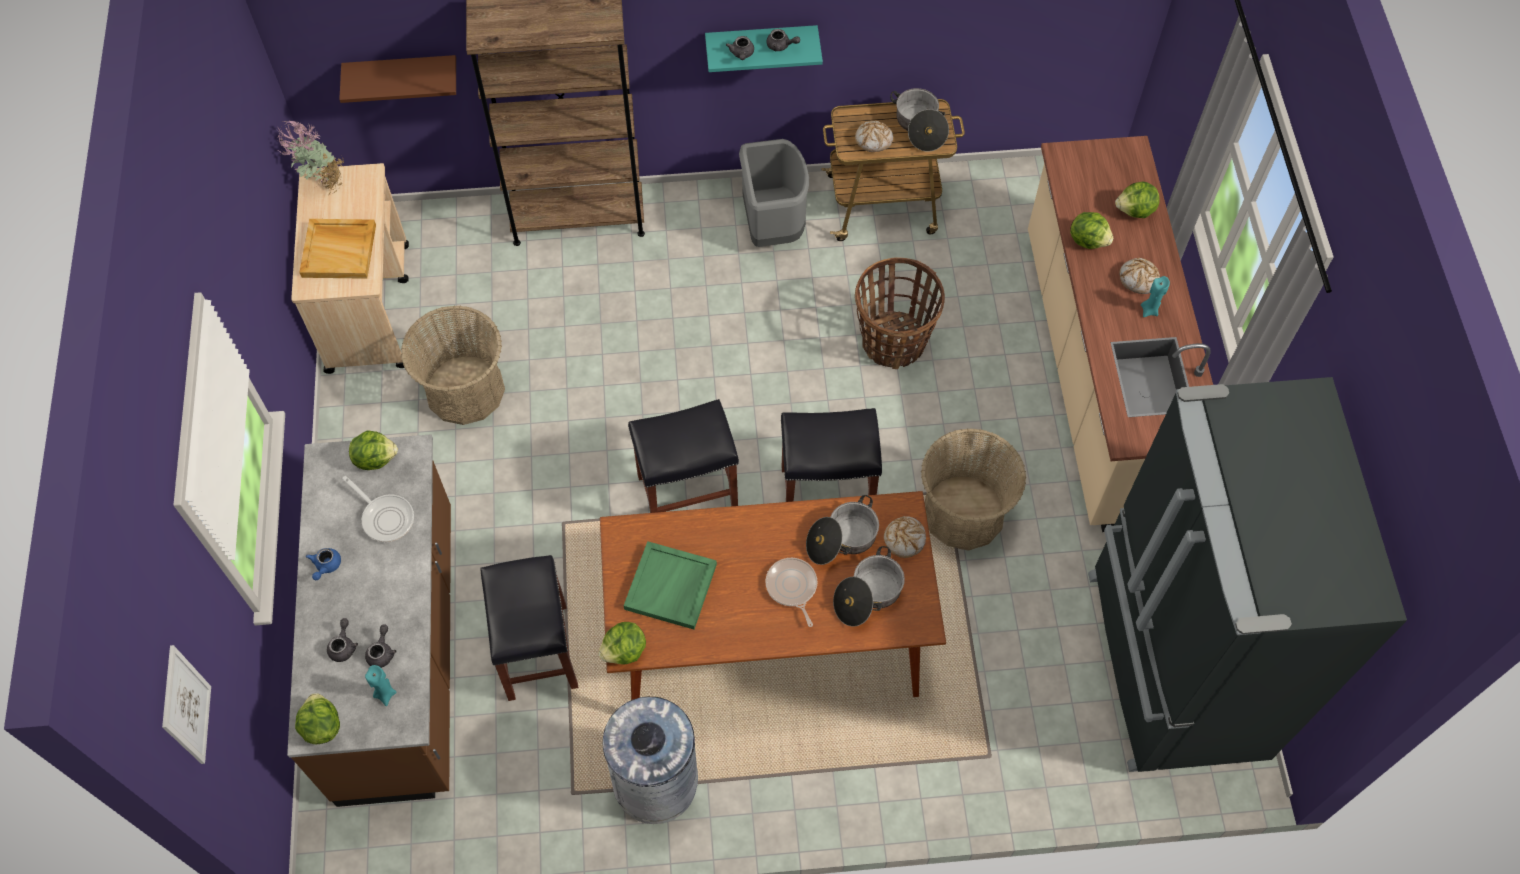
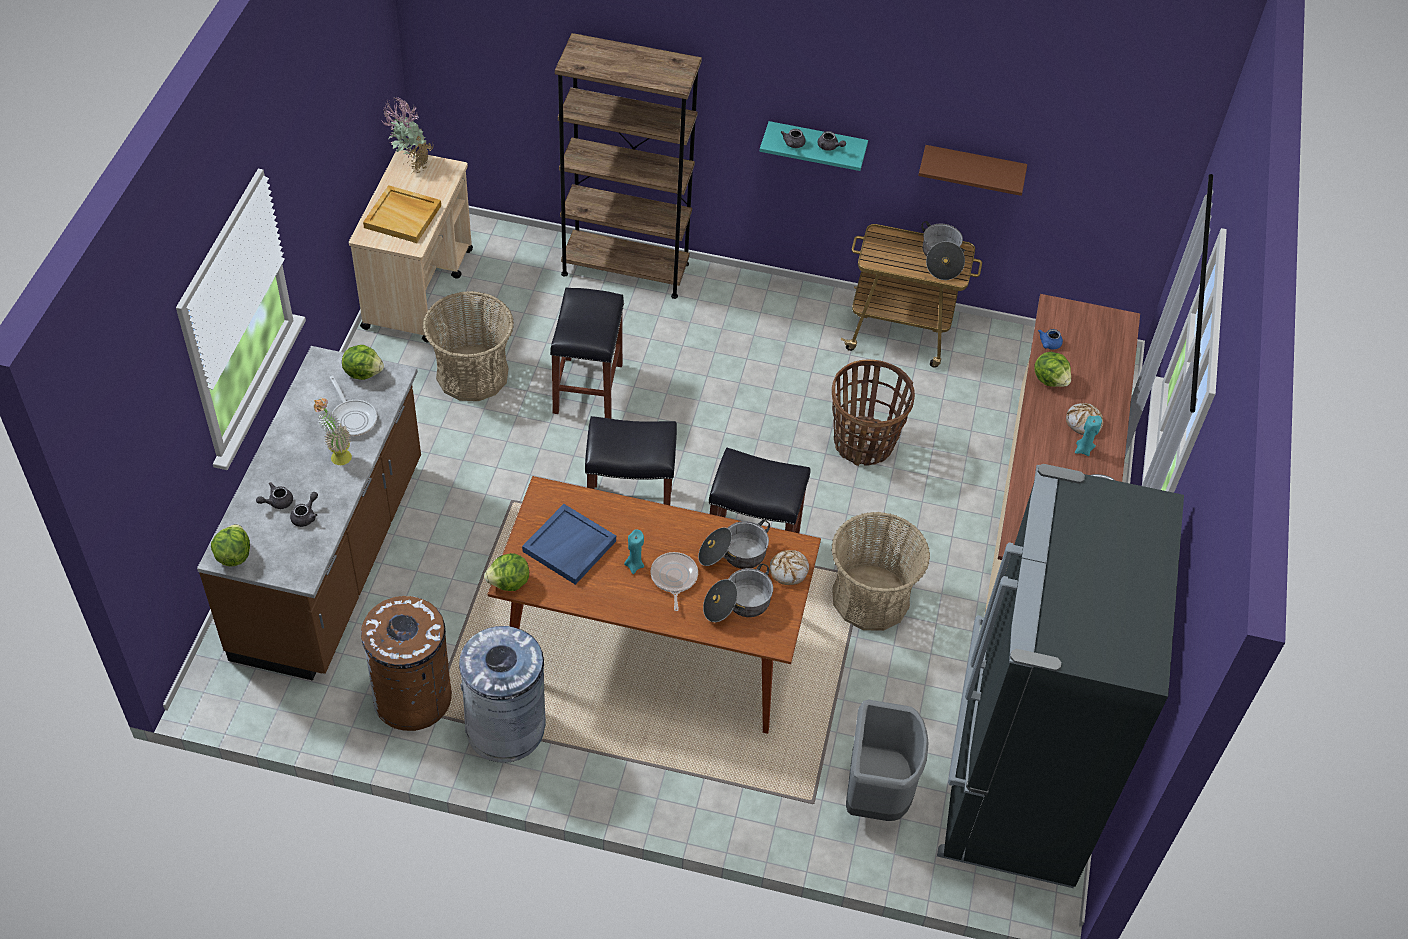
camera: 15 degrees right, 10 degrees down
picture [162,645,211,764] -> none
blue teapot [306,548,341,580] -> blue teapot moved to [1038,329,1063,349]
grey teapot [327,618,358,662] -> grey teapot turned 150 degrees counterclockwise [256,482,293,509]
brown shelf [339,55,456,103] -> brown shelf moved to [918,145,1027,196]
turquoise candle [365,665,397,706] -> turquoise candle moved to [624,529,644,574]
black stool [480,555,578,701] -> black stool moved to [550,288,624,419]
green tray [624,541,717,630] -> blue tray [522,504,616,585]
grey trash can [739,139,809,247] -> grey trash can moved to [846,699,929,821]
bread [855,121,893,152] -> none
lettuce [1115,182,1160,218] -> none
none -> potted plant [314,398,352,465]
none -> brown trash can [361,596,452,731]

